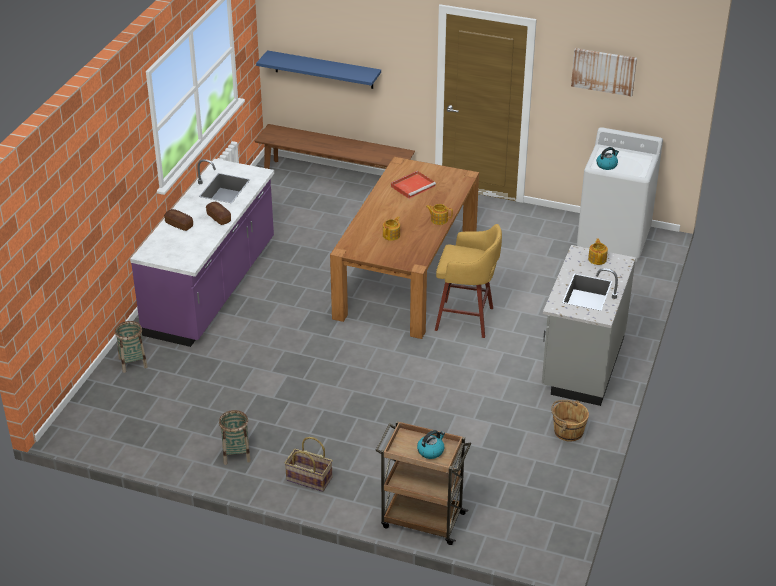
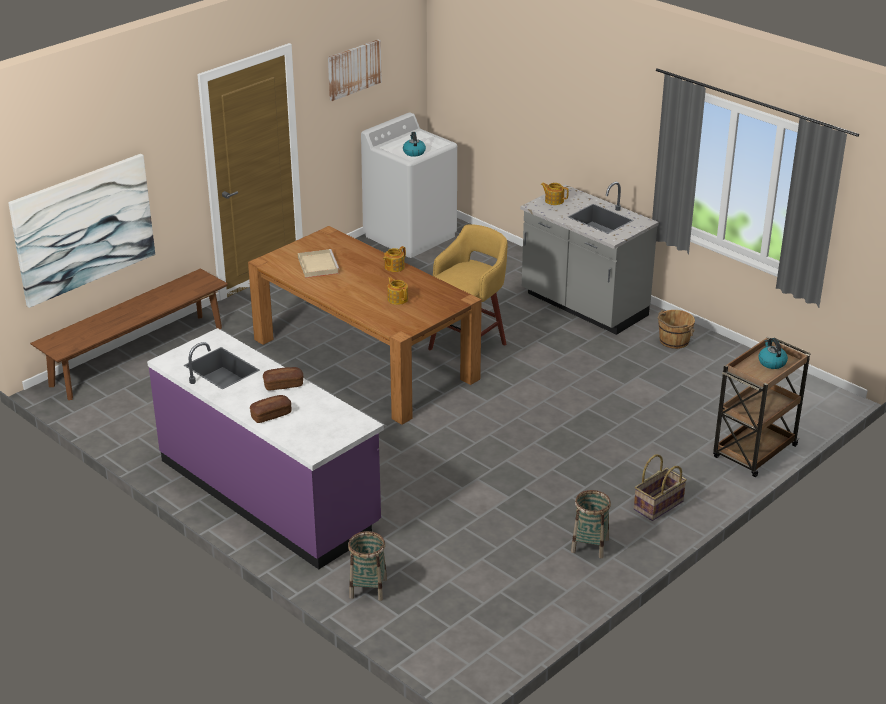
camera: 65 degrees left, 5 degrees down
blue shelf [256,50,381,89] -> picture [8,154,155,308]
red tray [391,171,436,199] -> beige tray [298,249,340,278]

